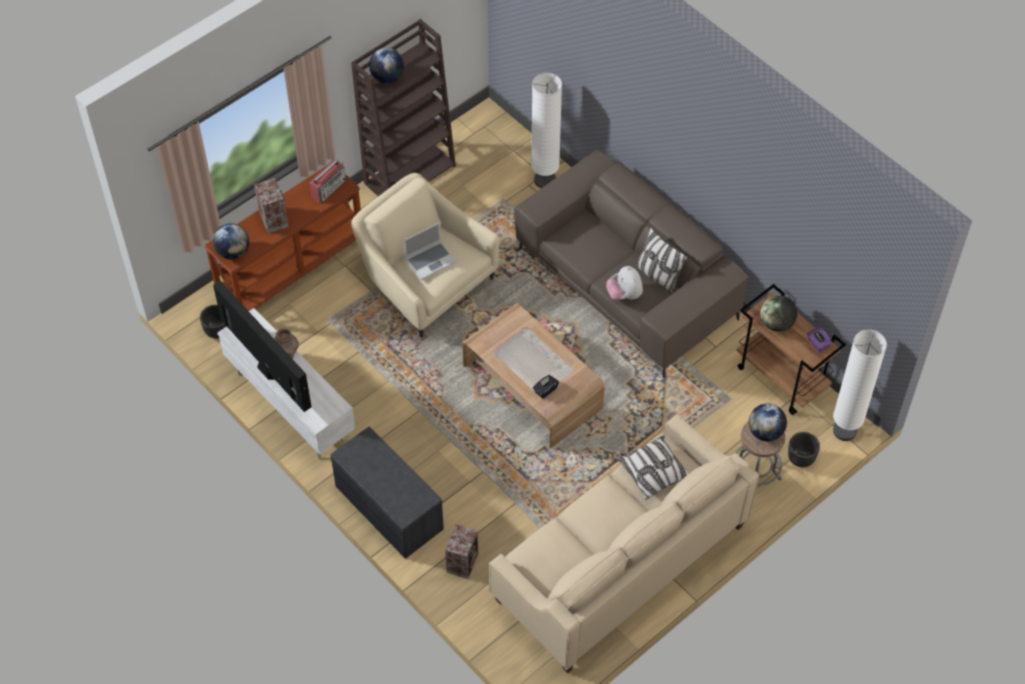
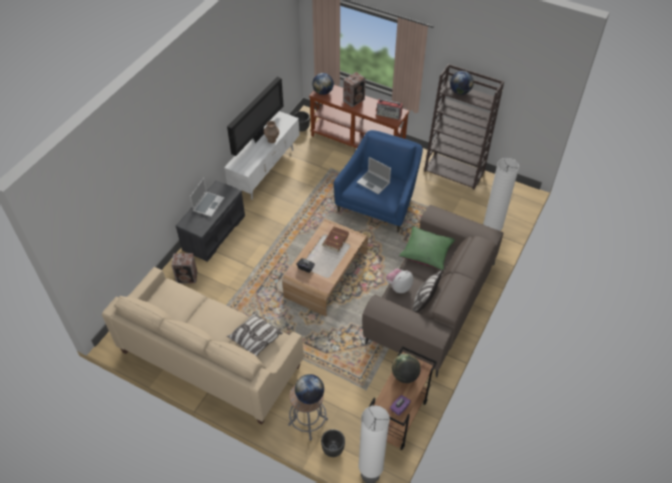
camera: 70 degrees right, 5 degrees down
beige armchair [351,173,499,338] -> blue armchair [334,130,423,232]
none -> laptop [190,178,224,217]
none -> brown book [322,226,349,252]
none -> green pillow [399,226,455,270]

